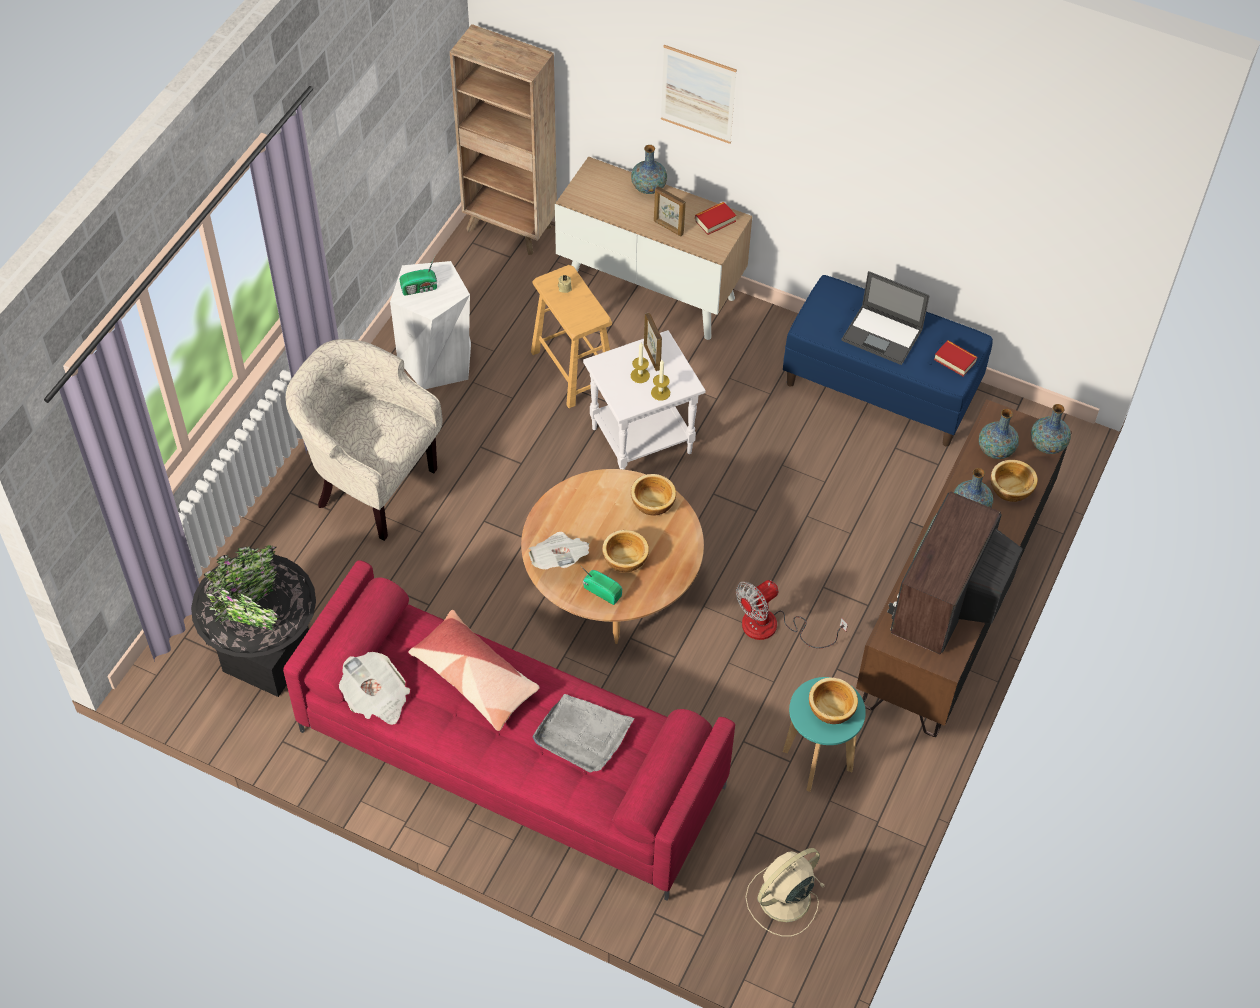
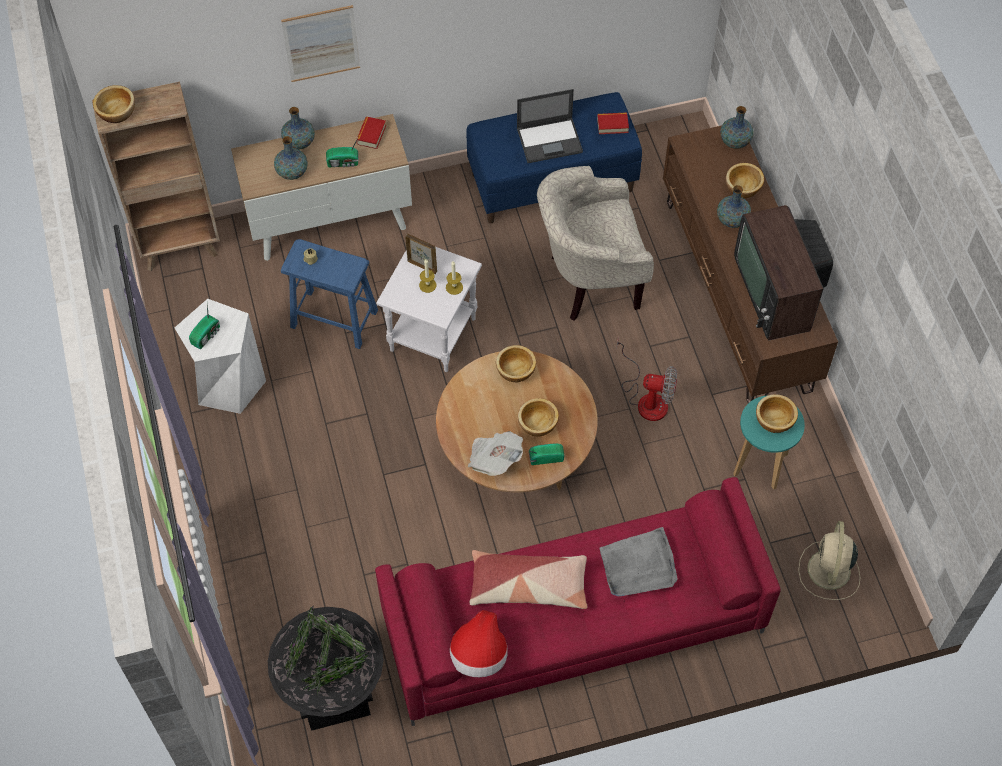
camera: 40 degrees left, 5 degrees up
beige armchair [286,339,442,541] -> beige armchair moved to [537,166,654,321]
newspaper [339,652,410,725] -> hat [450,610,508,677]
brown stool [531,265,612,408] -> blue stool [281,239,378,349]
picture frame [654,186,686,236] -> radio [326,138,359,167]
fan [736,580,848,648] -> fan turned 90 degrees counterclockwise [617,336,677,421]
vase [979,409,1019,459] -> vase moved to [274,136,308,180]
none -> bowl [93,85,135,123]

